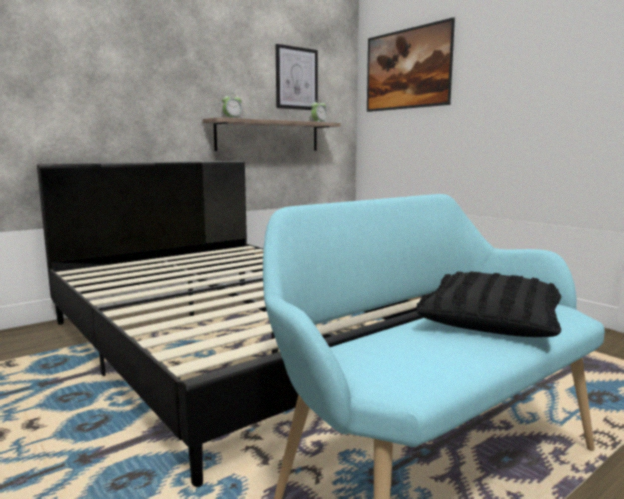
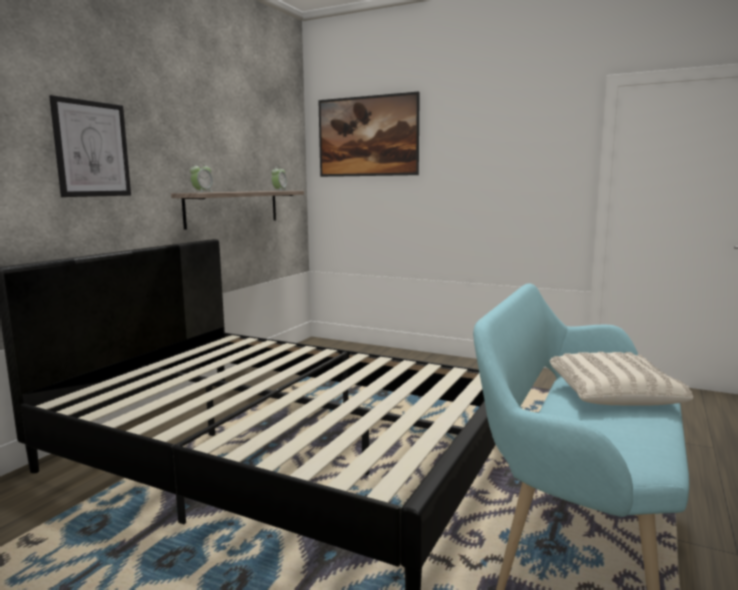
camera: 25 degrees left, 0 degrees up
picture [276,44,318,110] -> picture moved to [49,95,131,197]
black pillow [416,271,561,337] -> beige pillow [550,352,693,406]

